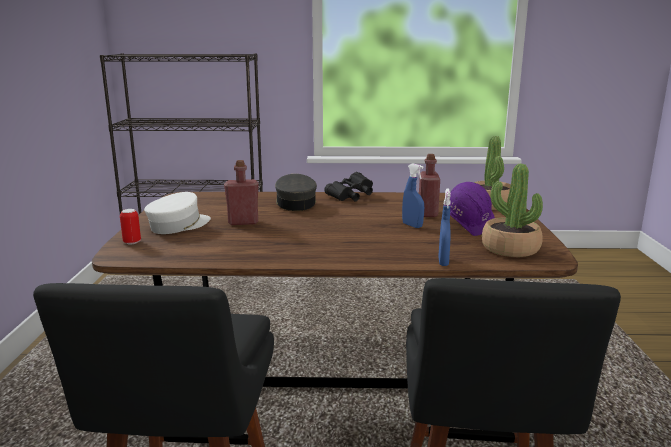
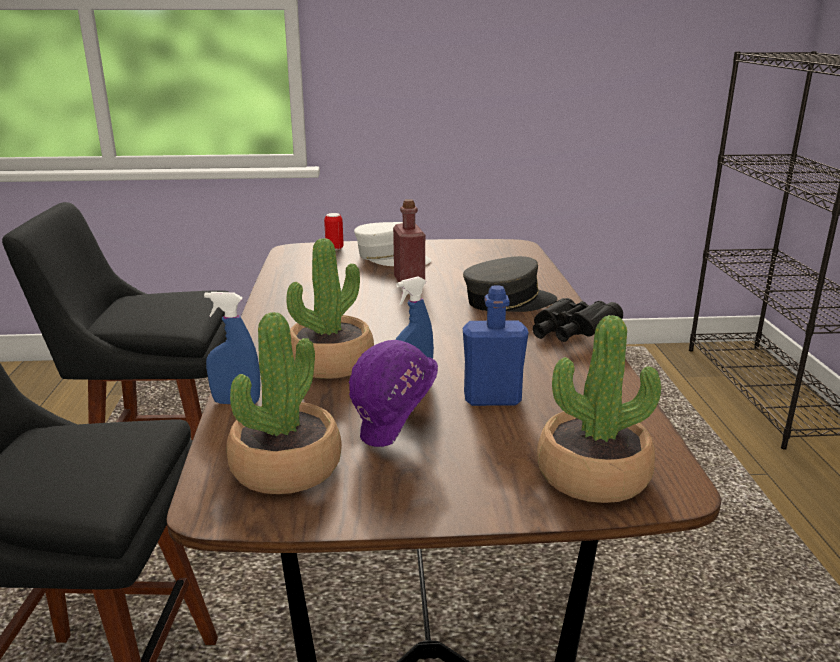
camera: 85 degrees right, 5 degrees up
red bottle [419,154,440,217] -> blue bottle [463,286,529,406]
none -> potted plant [286,238,374,379]

